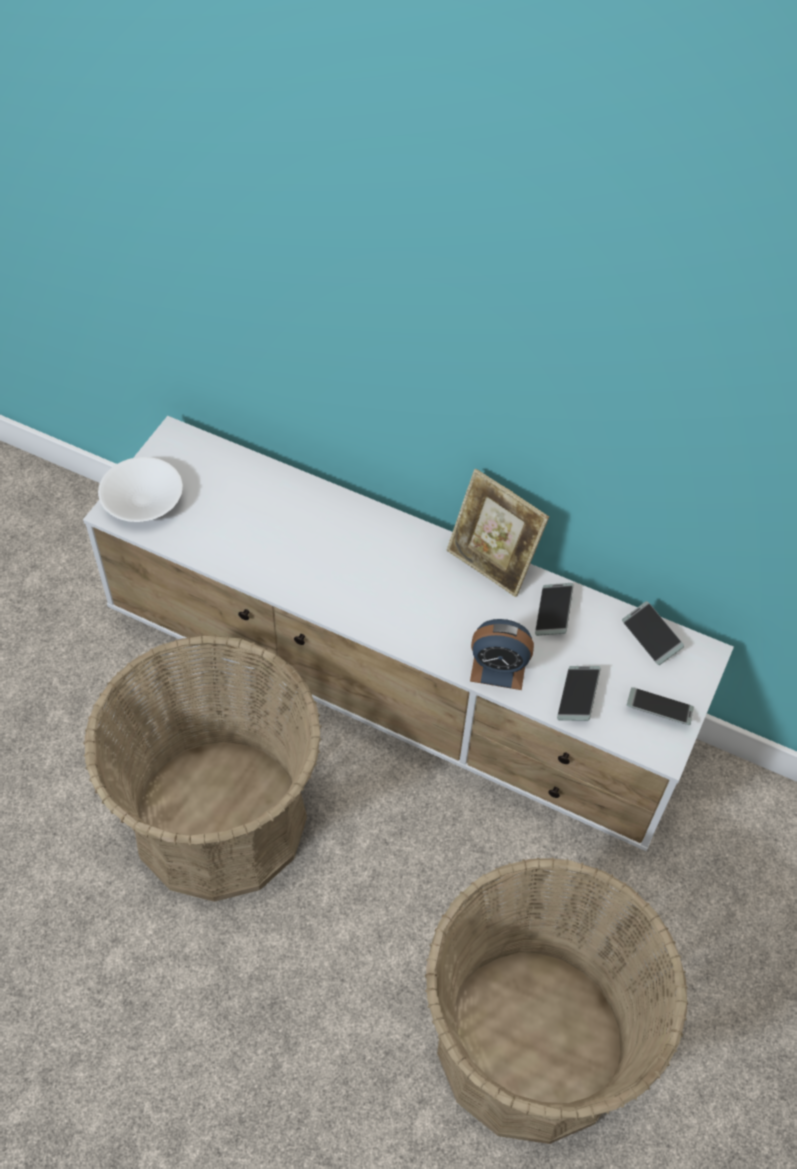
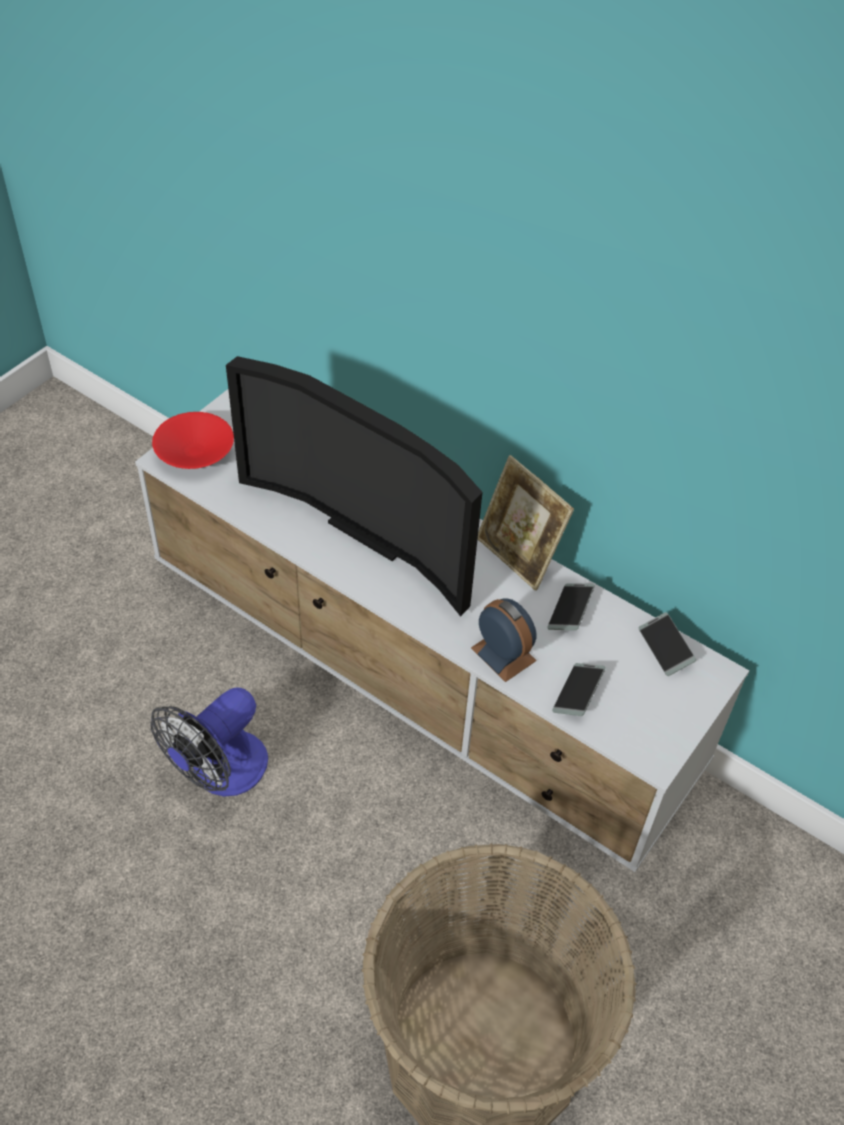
camera: 10 degrees right, 5 degrees down
basket [83,635,321,902] -> fan [150,687,268,797]
white bowl [98,457,183,522] -> red bowl [152,412,234,469]
alarm clock [470,619,534,690] -> alarm clock turned 150 degrees counterclockwise [471,598,537,682]
phone [627,687,694,725] -> none
none -> television [226,356,483,617]

